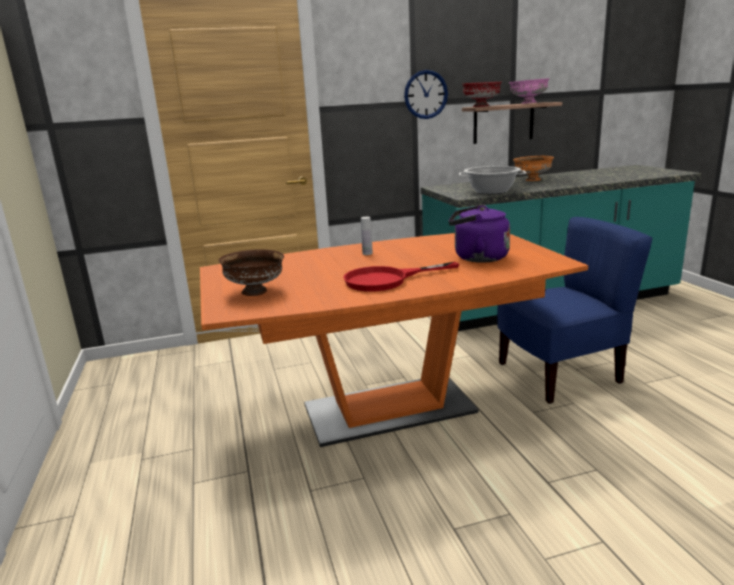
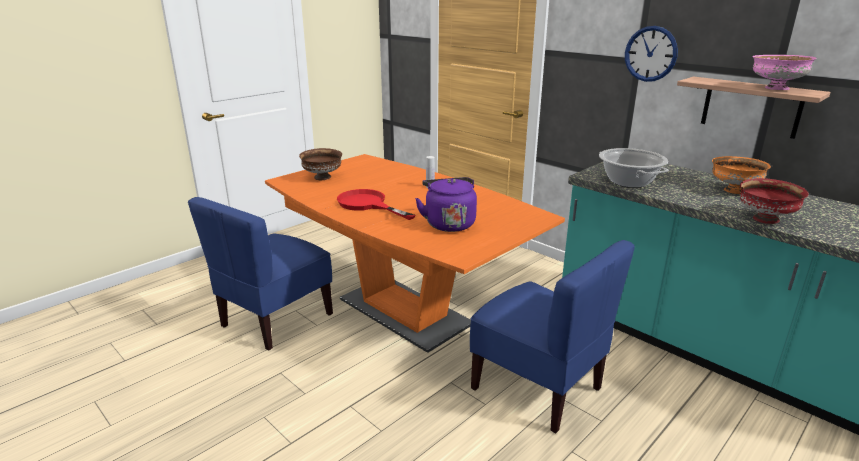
camera: 60 degrees right, 5 degrees up
red bowl [462,82,502,107] -> red bowl moved to [740,178,809,224]
none -> blue chair [188,197,333,350]

